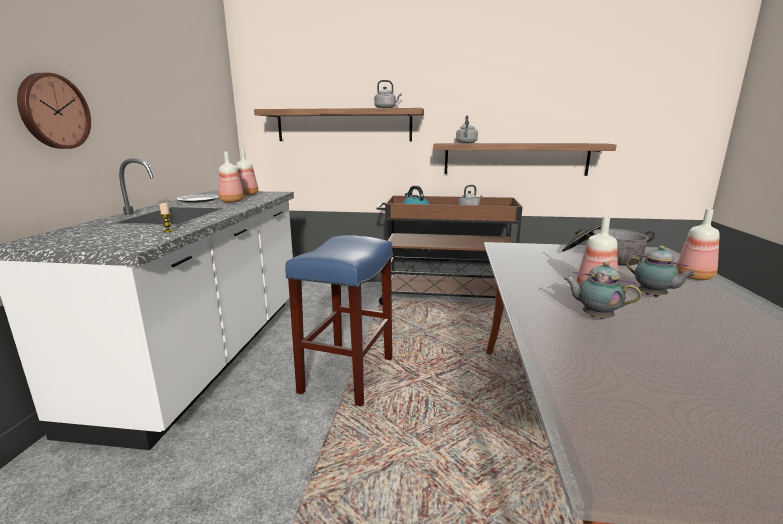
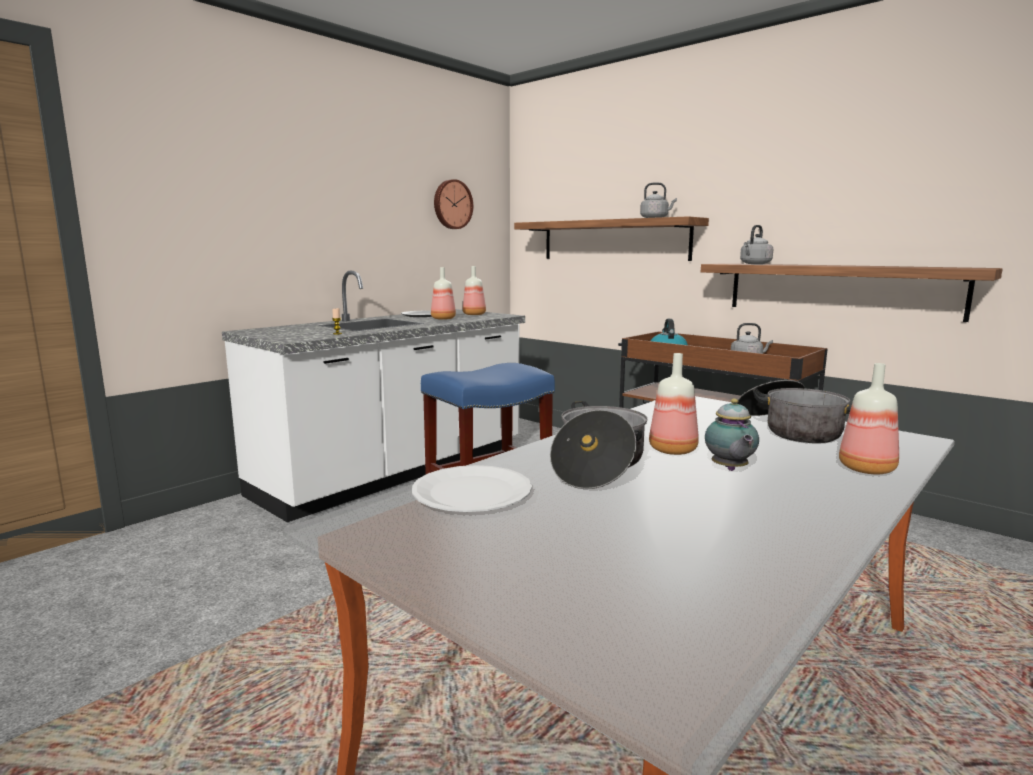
camera: 35 degrees right, 5 degrees down
wall clock [17,73,91,149] -> wall clock moved to [434,179,473,229]
teapot [564,262,642,319] -> cooking pot [550,401,648,489]
none -> white plate [412,465,532,512]

